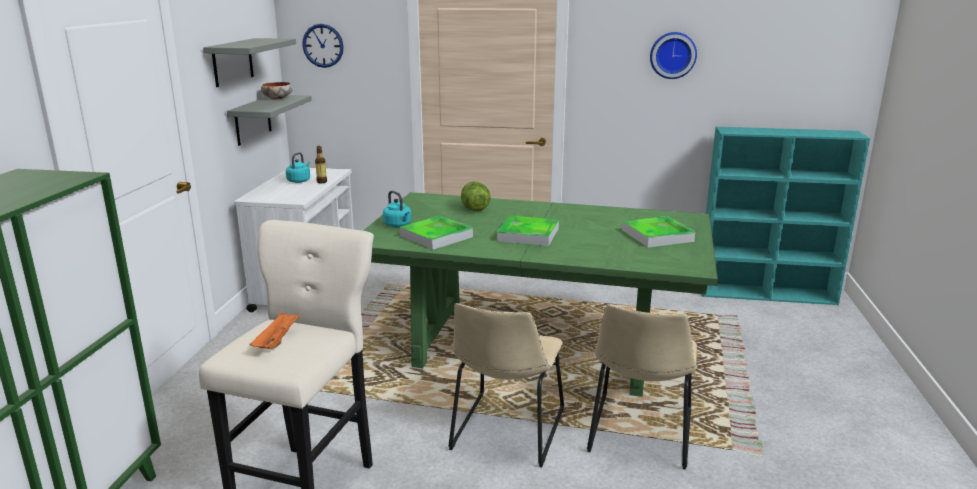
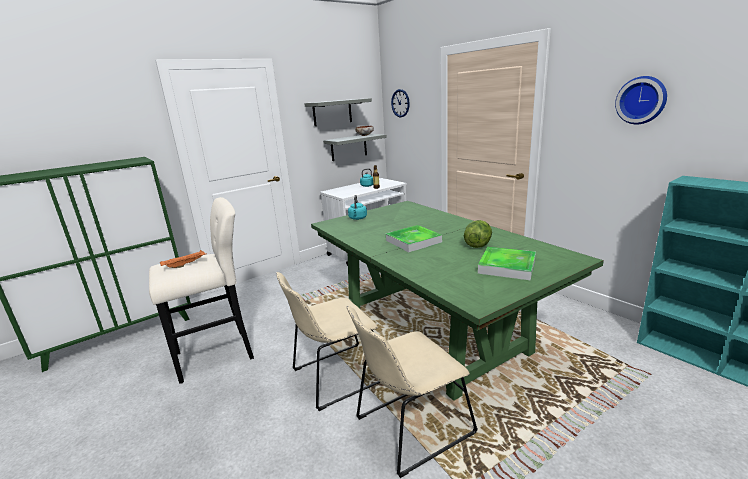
camera: 45 degrees right, 0 degrees up
tray [400,216,473,250] -> none
lettuce [461,181,491,211] -> lettuce moved to [464,220,492,248]

